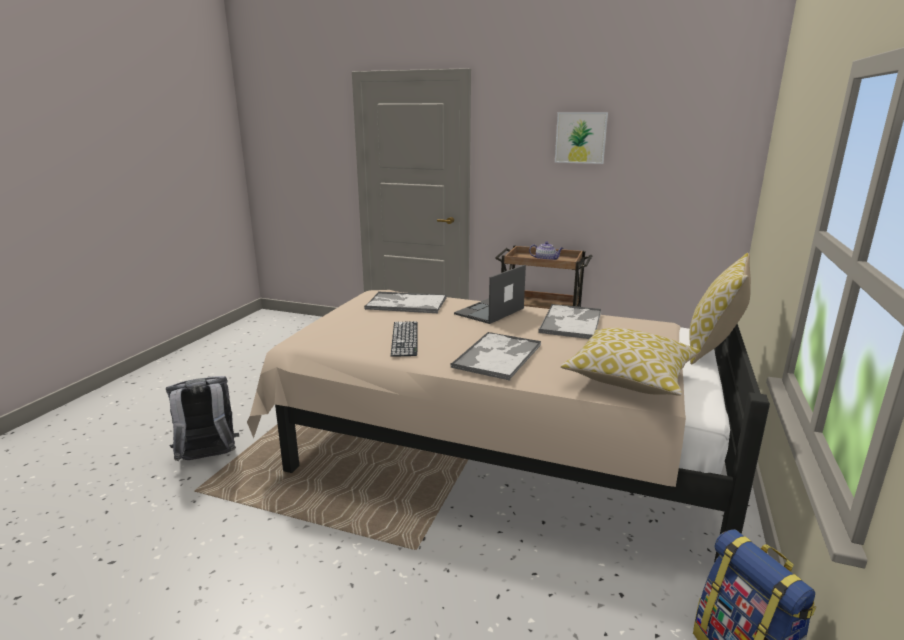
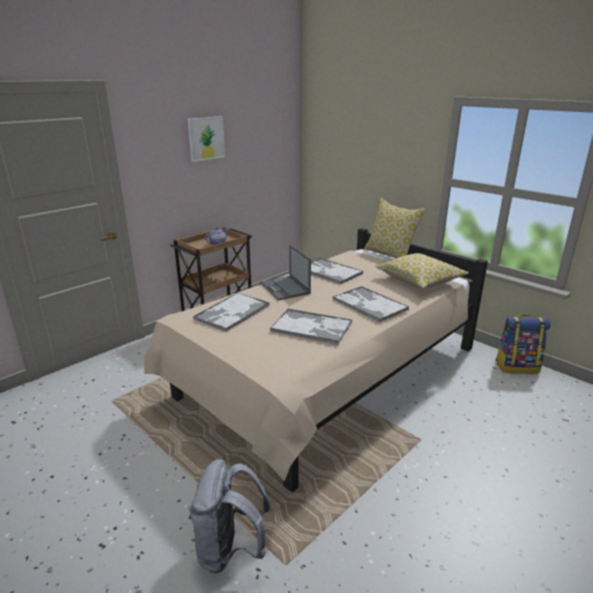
camera: 65 degrees left, 5 degrees up
keyboard [391,321,417,357] -> tray [270,309,352,345]

